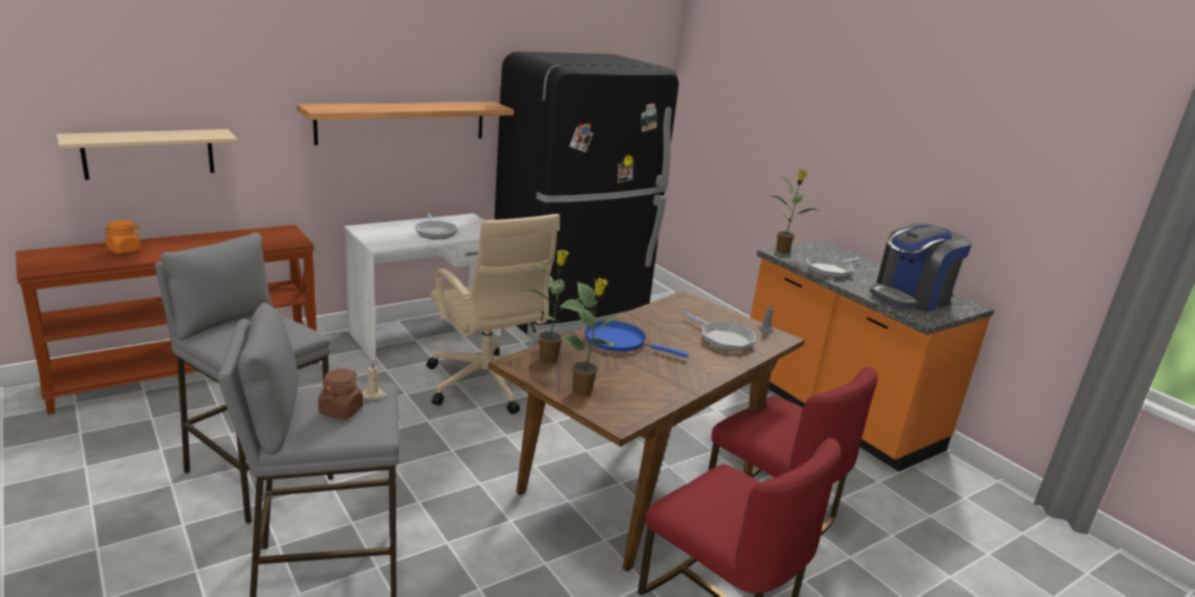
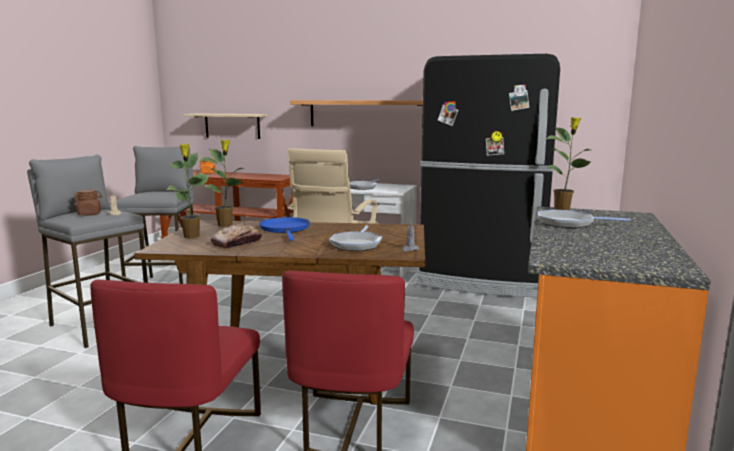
camera: 55 degrees right, 10 degrees down
coffee machine [870,224,972,312] -> none
none -> bread [211,223,262,249]

